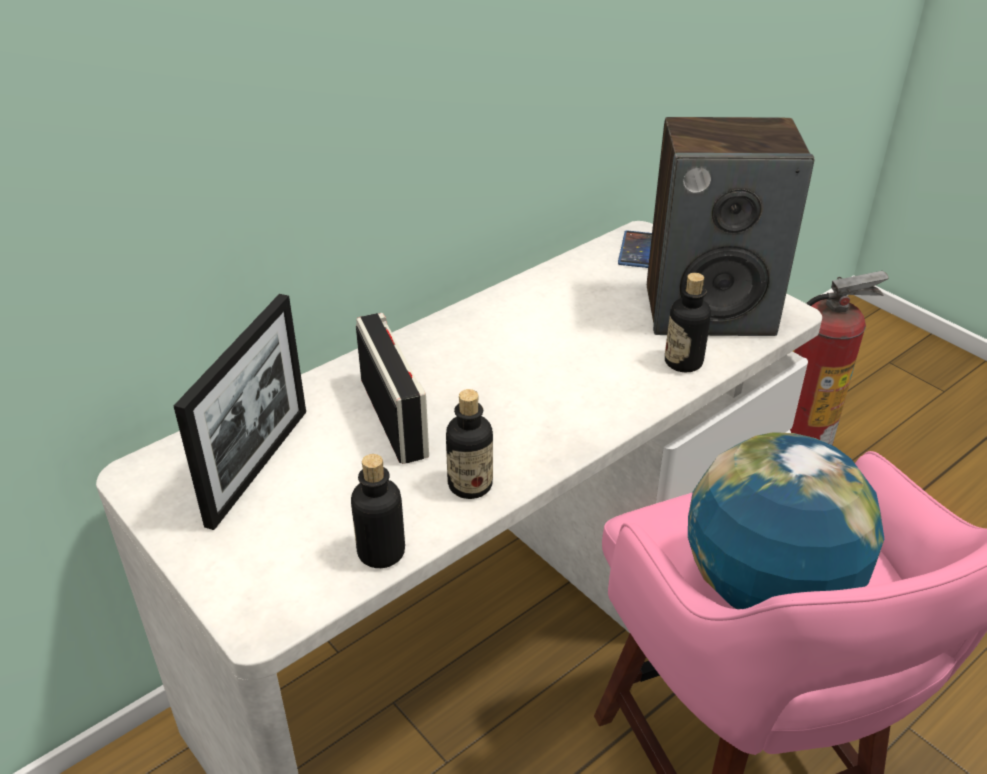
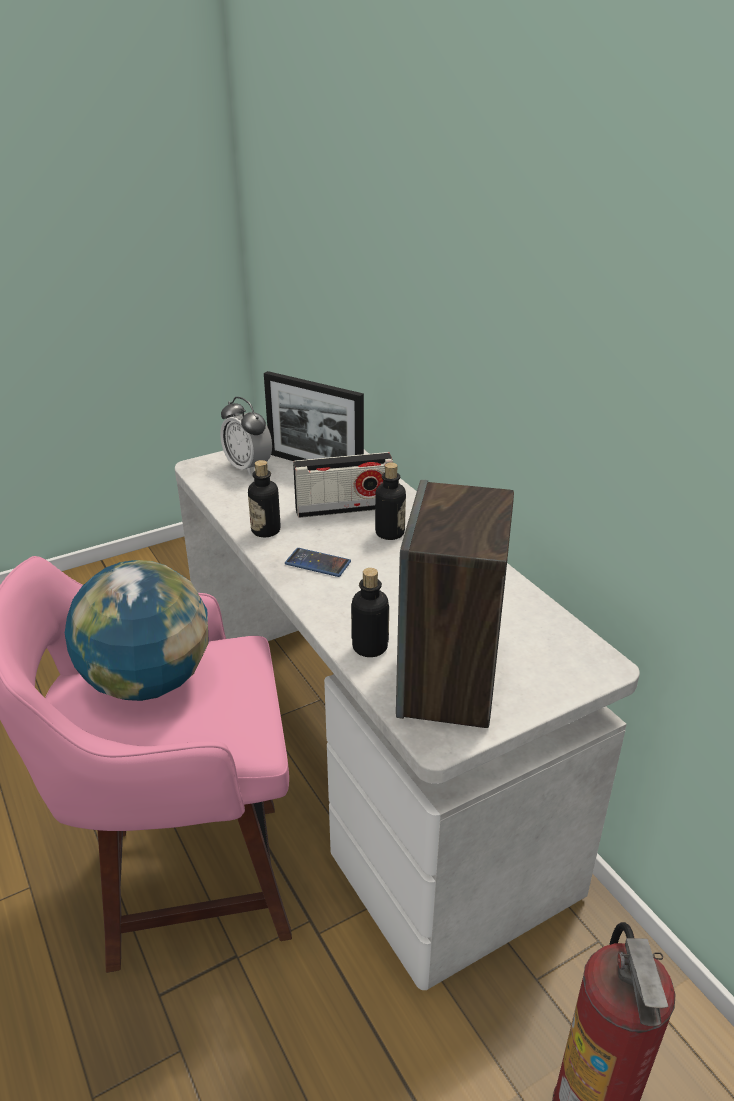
camera: 100 degrees right, 5 degrees down
bottle [351,454,405,568] -> bottle moved to [375,462,406,540]
phone [618,230,652,268] -> phone moved to [285,548,351,577]
none -> alarm clock [220,397,272,476]

